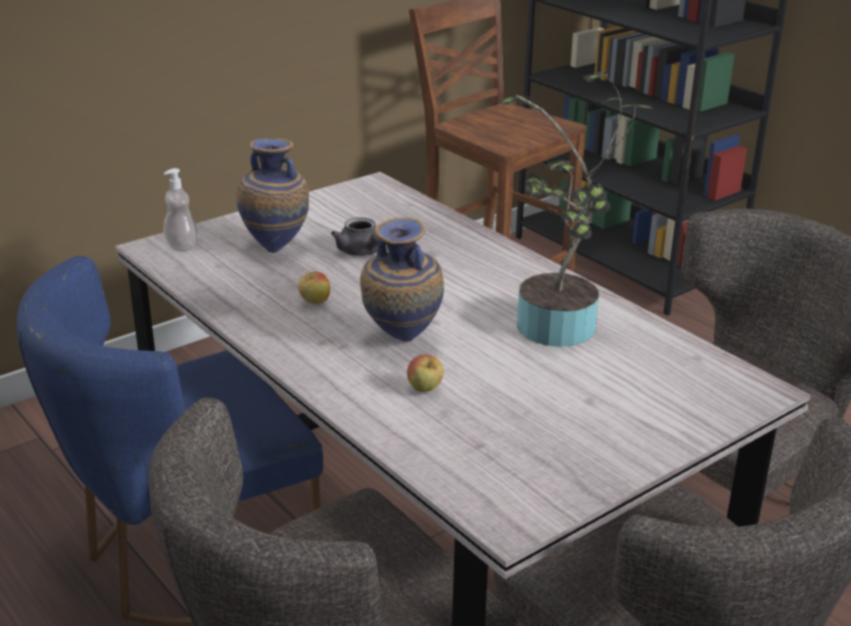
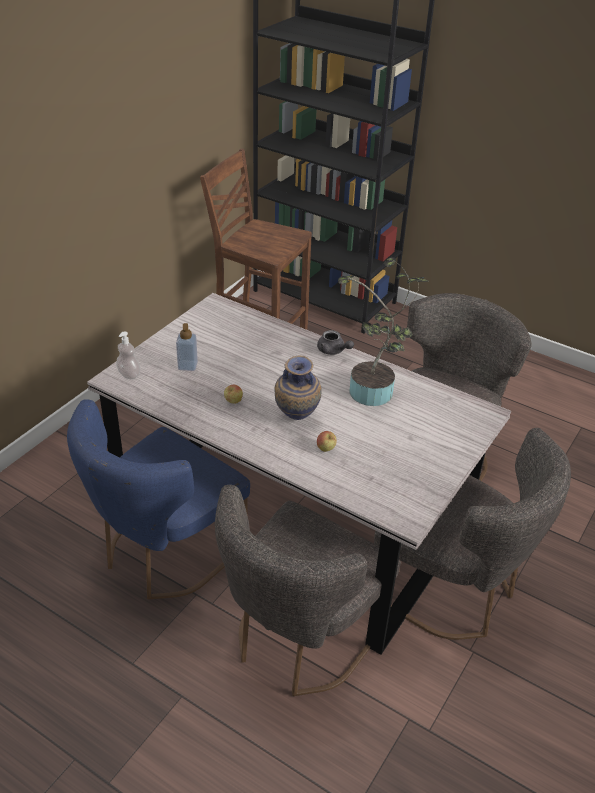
camera: 20 degrees left, 10 degrees up
vase [237,138,309,253] -> soap dispenser [176,323,198,371]
grey teapot [331,217,379,256] -> grey teapot moved to [317,330,354,355]

